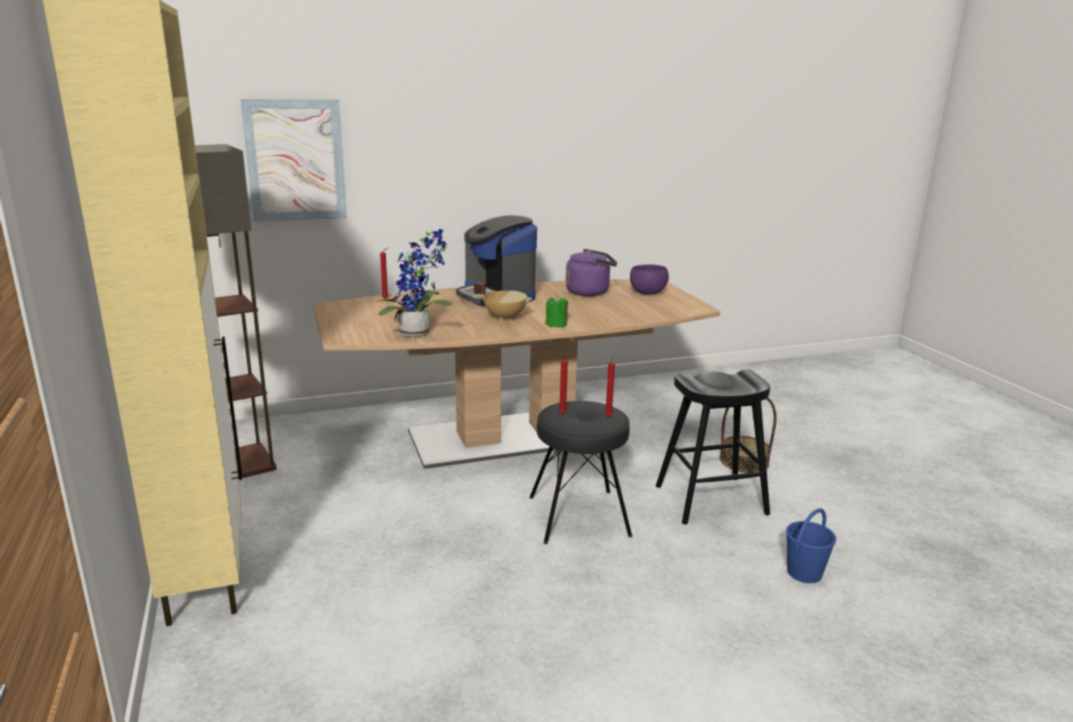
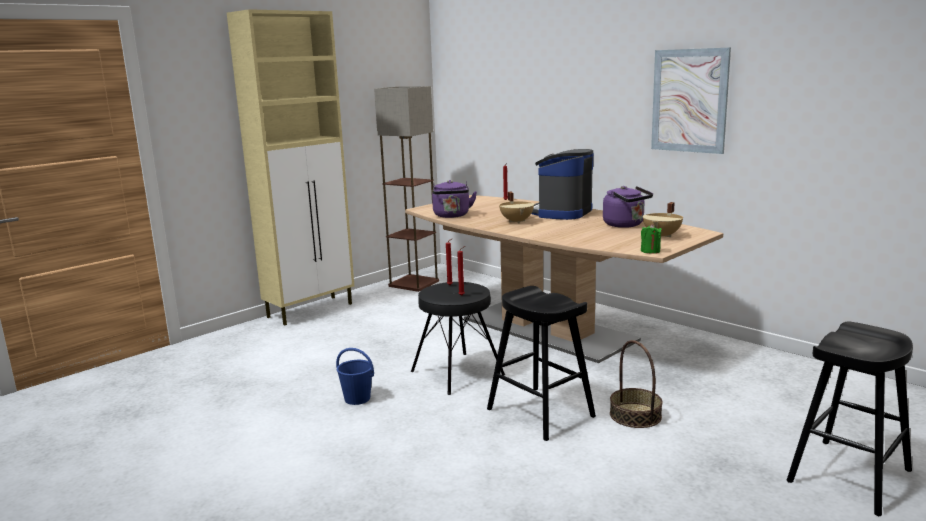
camera: 65 degrees right, 5 degrees down
picture [241,99,347,222] -> picture moved to [651,47,731,154]
potted plant [378,229,453,337] -> purple kettle [432,180,477,218]
green candle [545,295,568,328] -> green candle moved to [641,224,662,254]
purple bowl [630,264,669,295] -> beige cooking pot [643,202,683,237]
blue bucket [786,508,836,583] -> blue bucket moved to [336,348,374,405]
none -> black stool [787,322,913,516]

